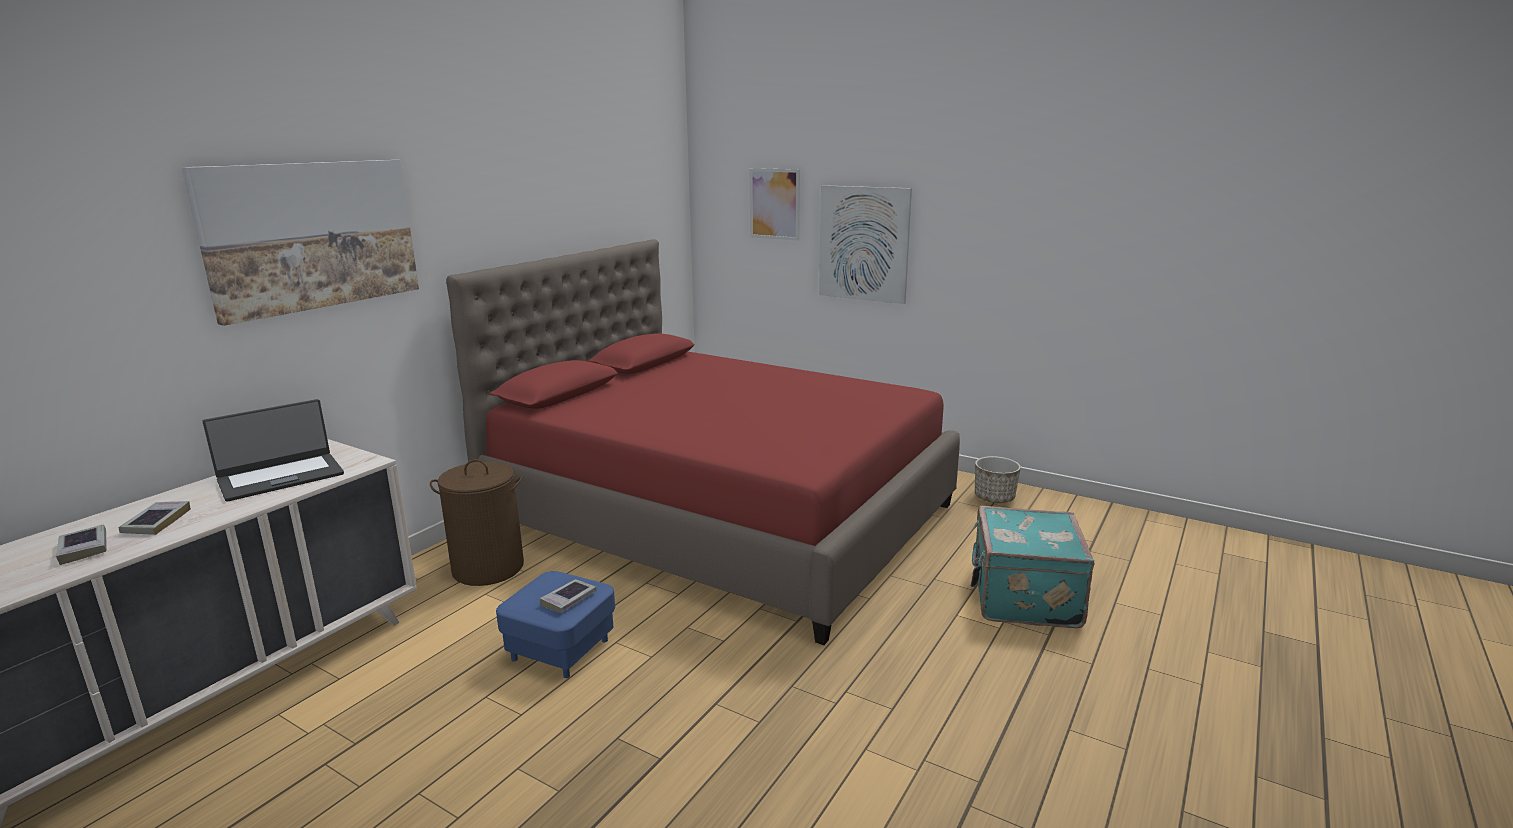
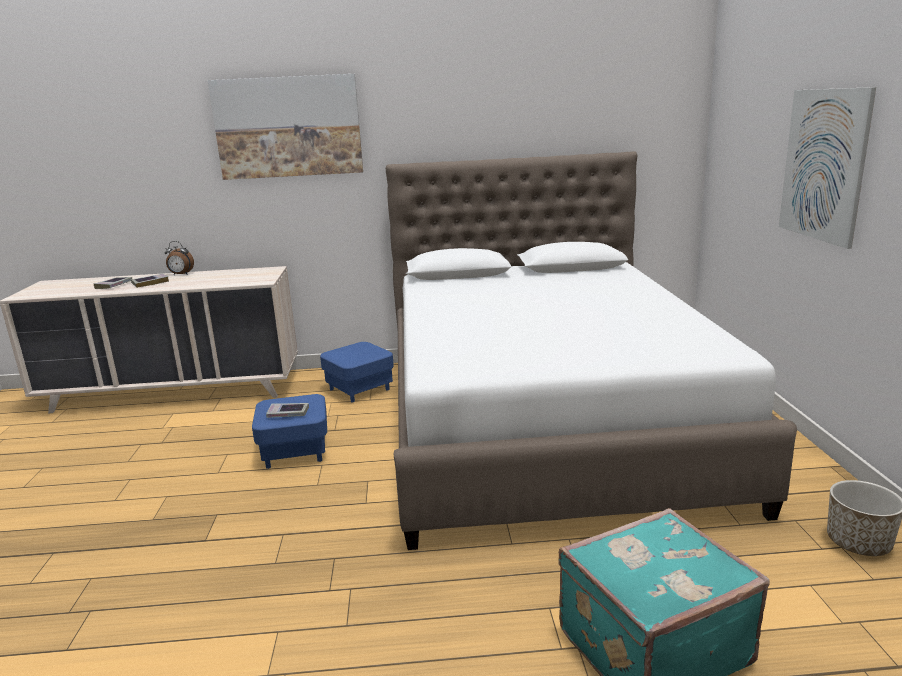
camera: 55 degrees right, 0 degrees up
laptop [202,399,344,502] -> none
brown laundry basket [430,459,524,586] -> blue ottoman [320,342,394,403]
red bed [446,239,960,645] -> white bed [386,151,797,550]
picture [750,168,800,241] -> none
none -> alarm clock [165,241,194,275]

